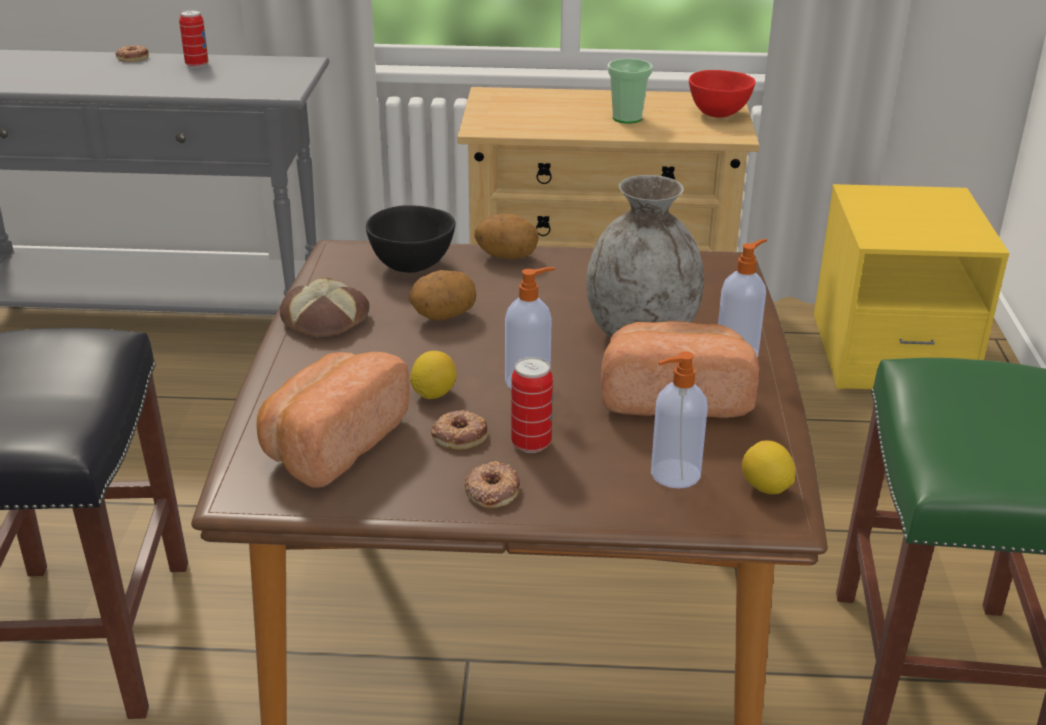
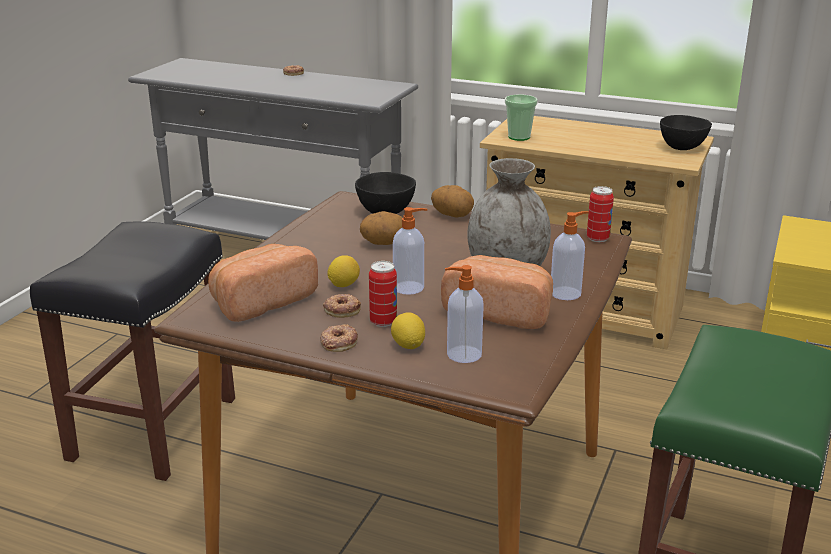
camera: 20 degrees right, 5 degrees down
can [179,10,208,68] -> can moved to [587,186,614,242]
bread [280,278,370,337] -> none
cup [608,59,653,124] -> cup moved to [505,94,538,141]
red bowl [689,70,756,118] -> black bowl [660,115,712,150]
lemon [742,441,796,494] -> lemon moved to [391,312,425,349]

